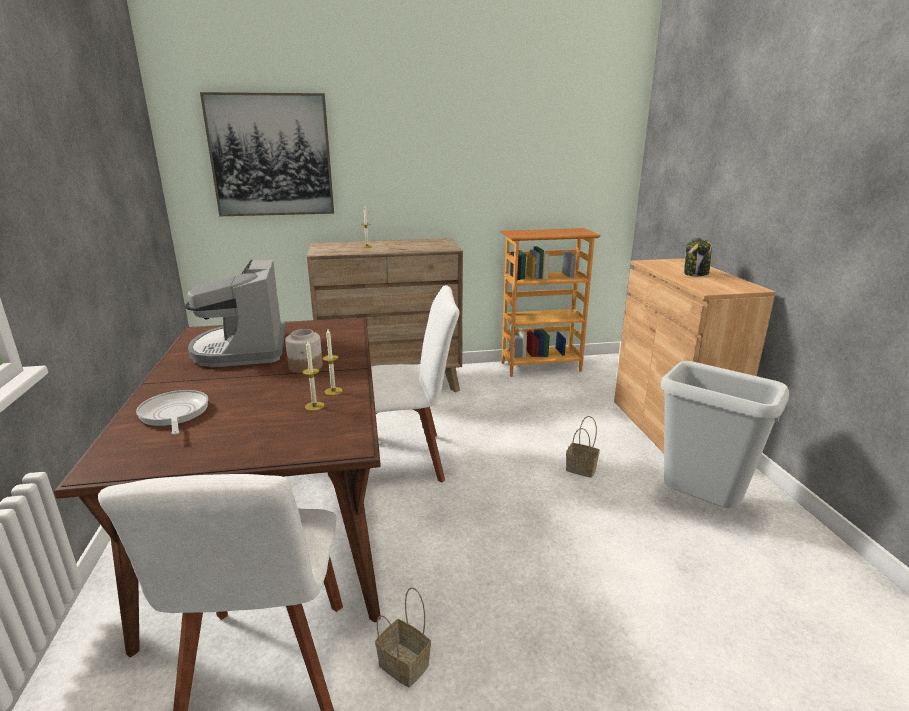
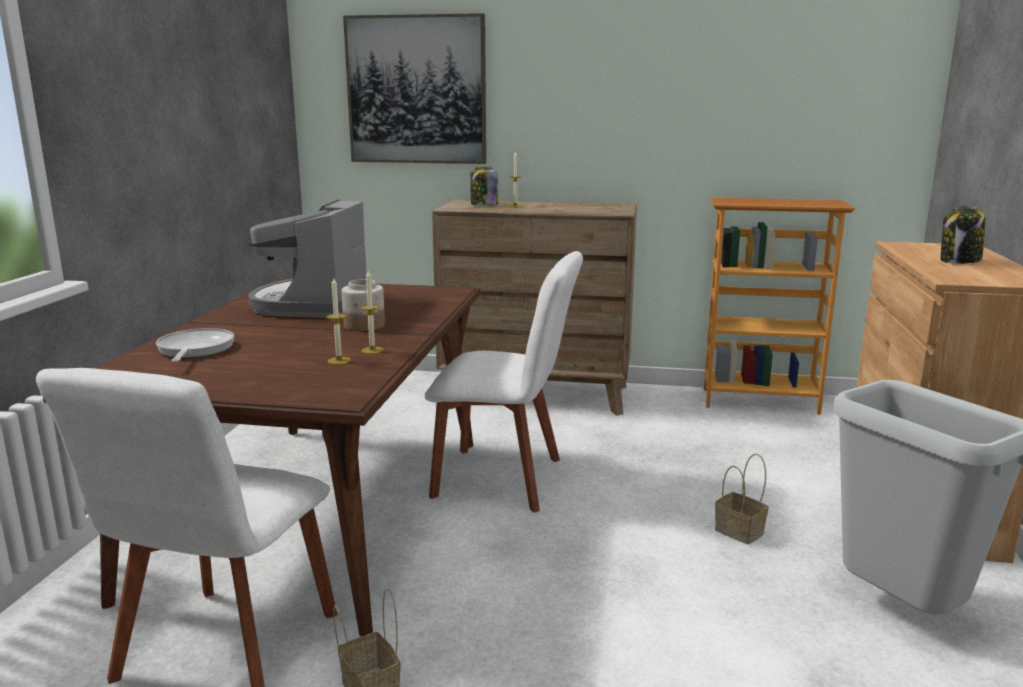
camera: 20 degrees right, 5 degrees down
none -> jar [470,167,498,205]

